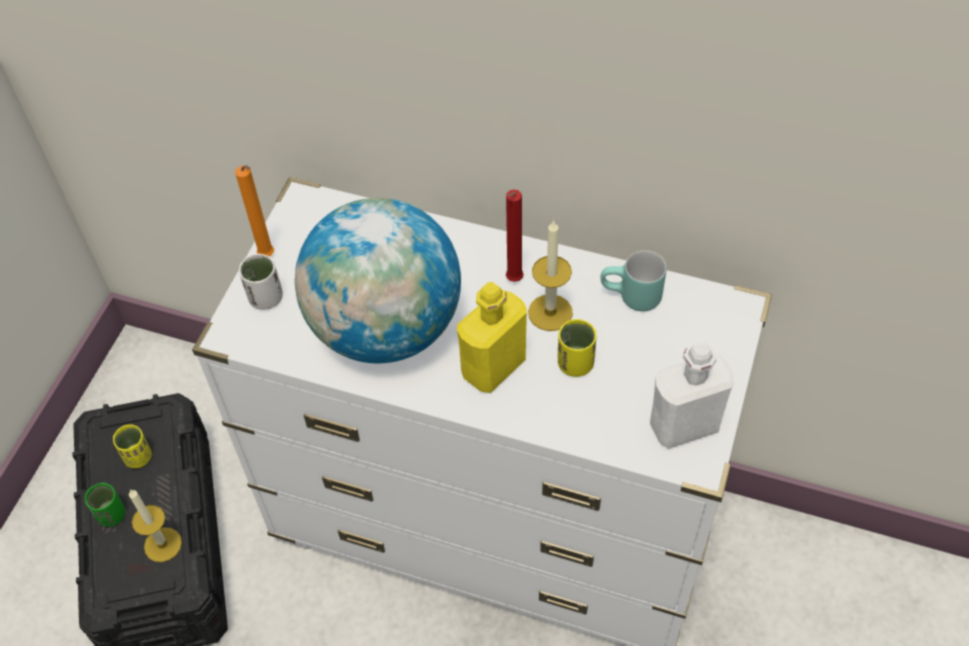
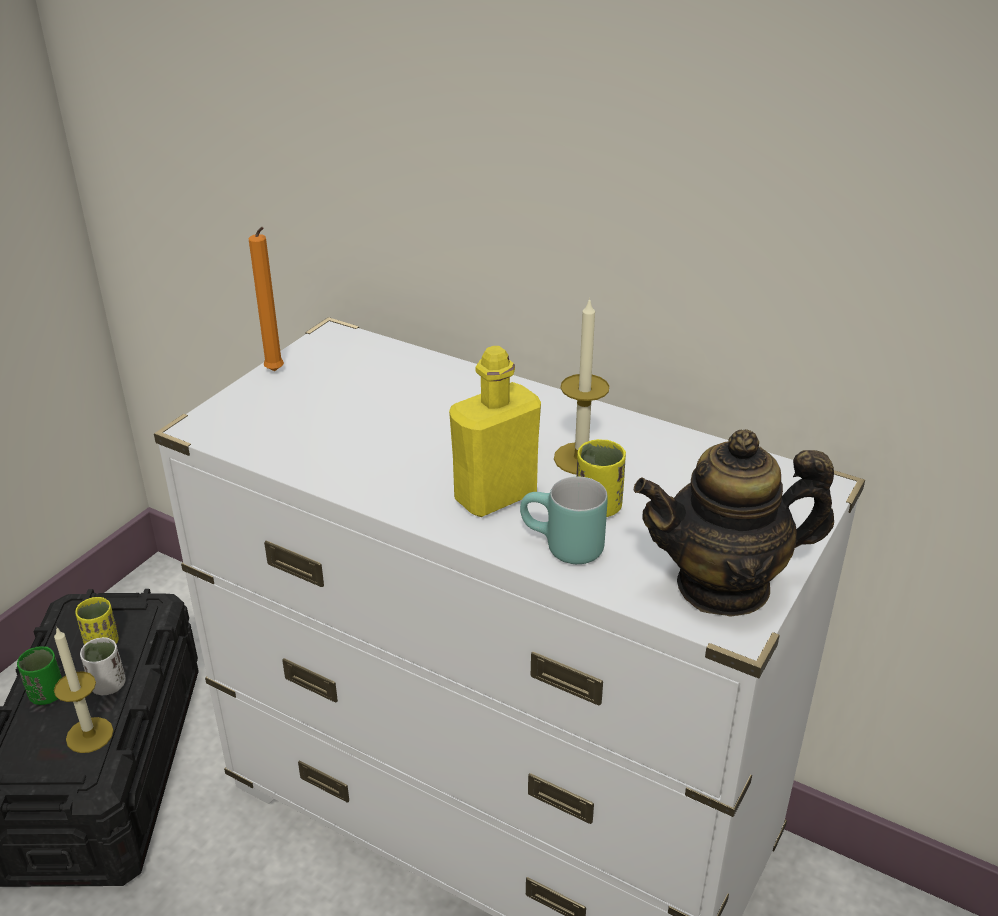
camera: 10 degrees right, 20 degrees down
white cup [239,254,283,310] -> white cup moved to [80,637,126,695]
globe [295,198,461,363] -> none
red candle [506,190,524,282] -> none
turquoise mug [600,250,667,311] -> turquoise mug moved to [520,476,608,564]
white bottle [650,343,734,449] -> teapot [634,429,834,617]

